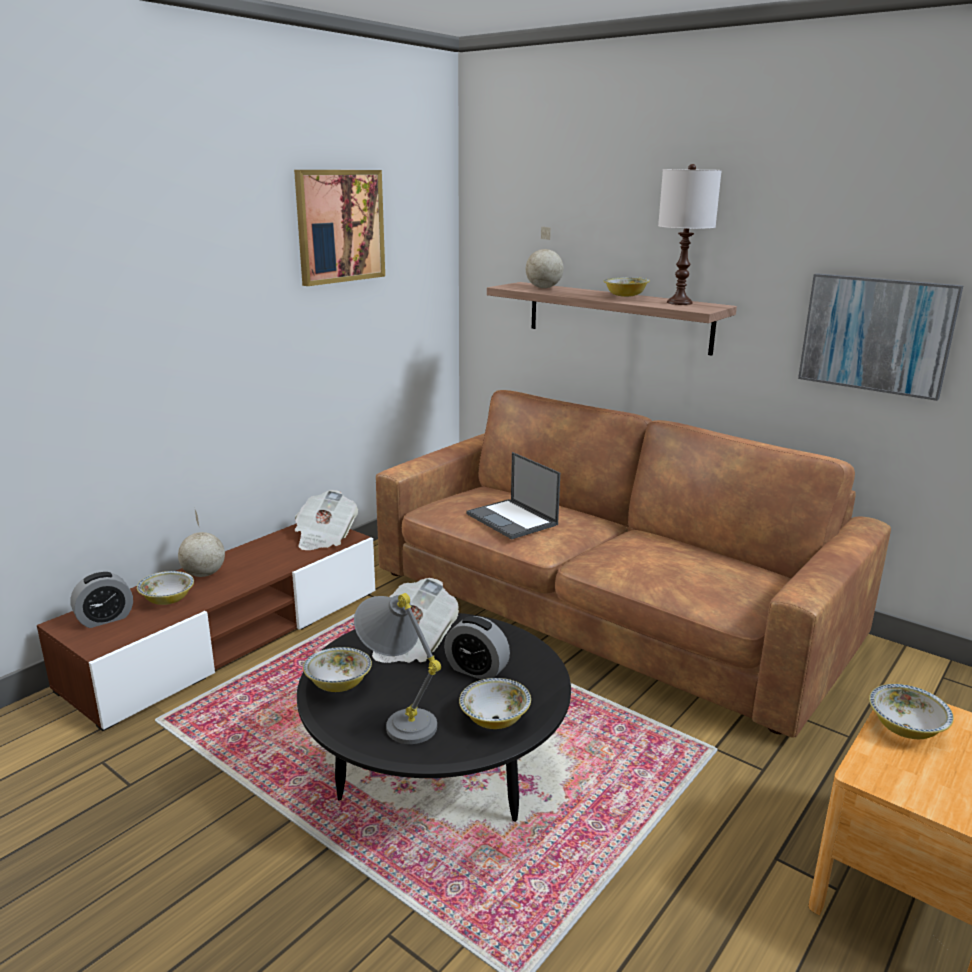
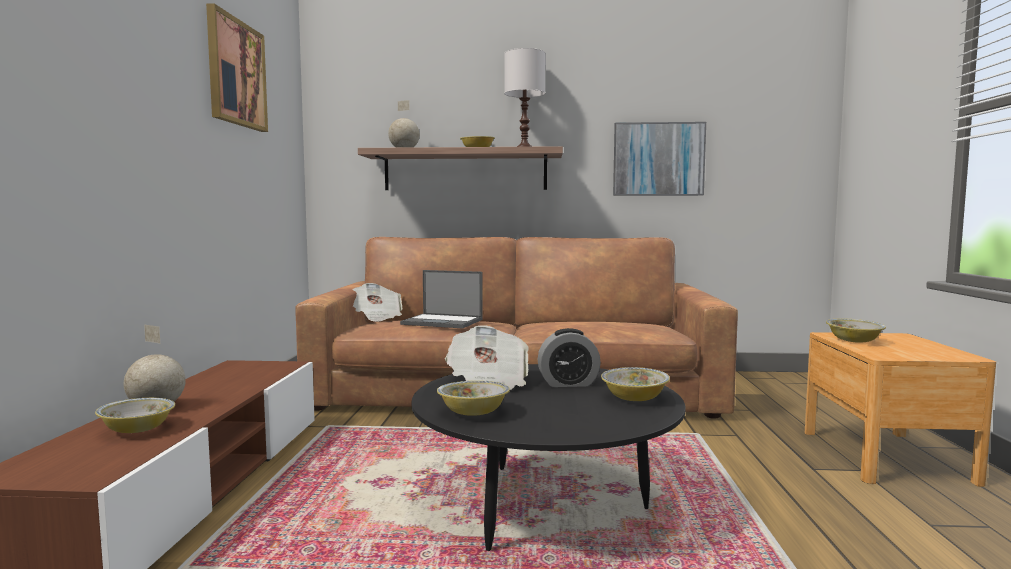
camera: 35 degrees left, 15 degrees down
alarm clock [70,572,133,628] -> none
newspaper [295,490,358,550] -> newspaper moved to [353,283,402,322]
grey table lamp [354,593,441,744] -> none

